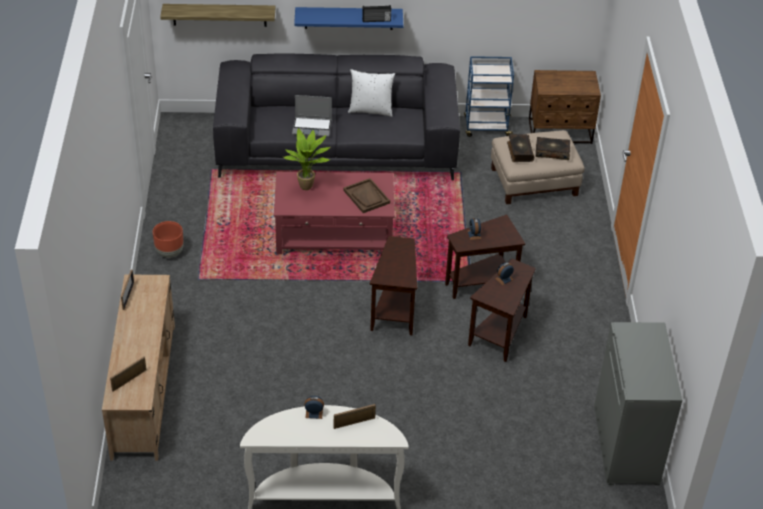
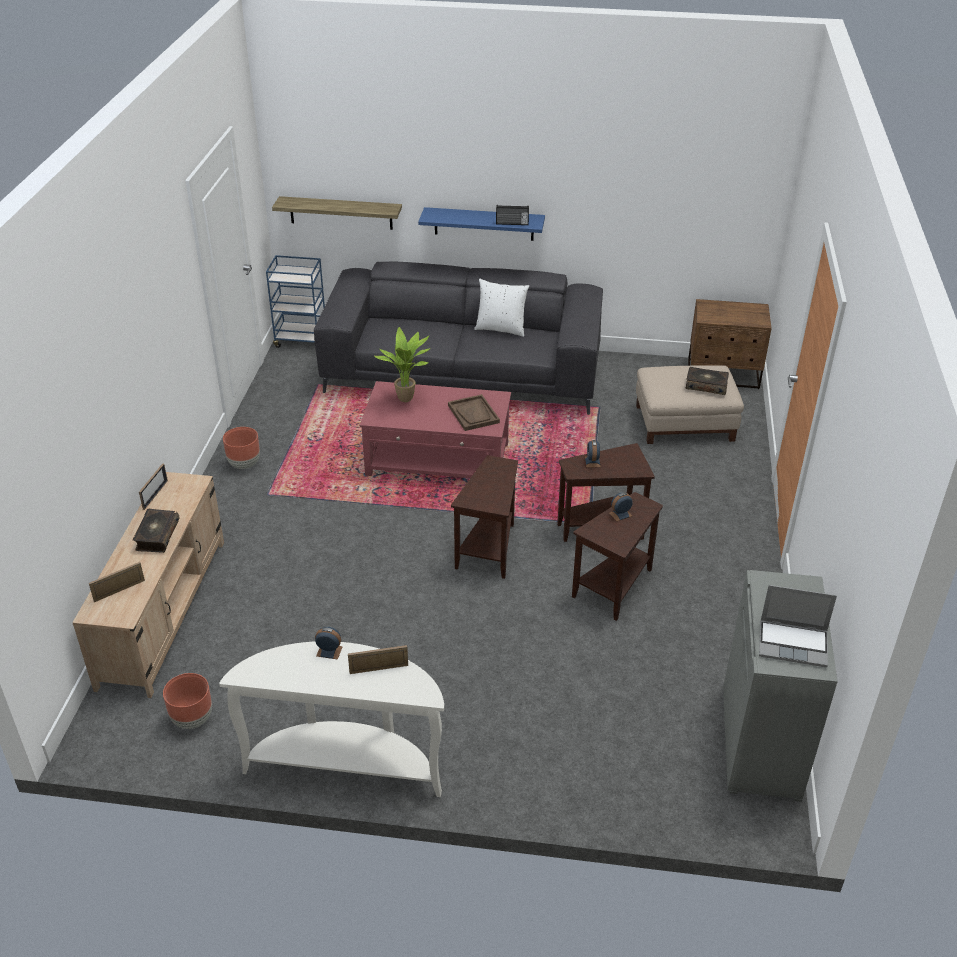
camera: 10 degrees right, 5 degrees down
laptop [292,95,332,137] -> laptop moved to [759,585,837,667]
blue cart [464,56,514,137] -> blue cart moved to [266,255,325,348]
book [507,134,534,162] -> book moved to [133,509,179,553]
none -> brown planter [163,673,212,729]

